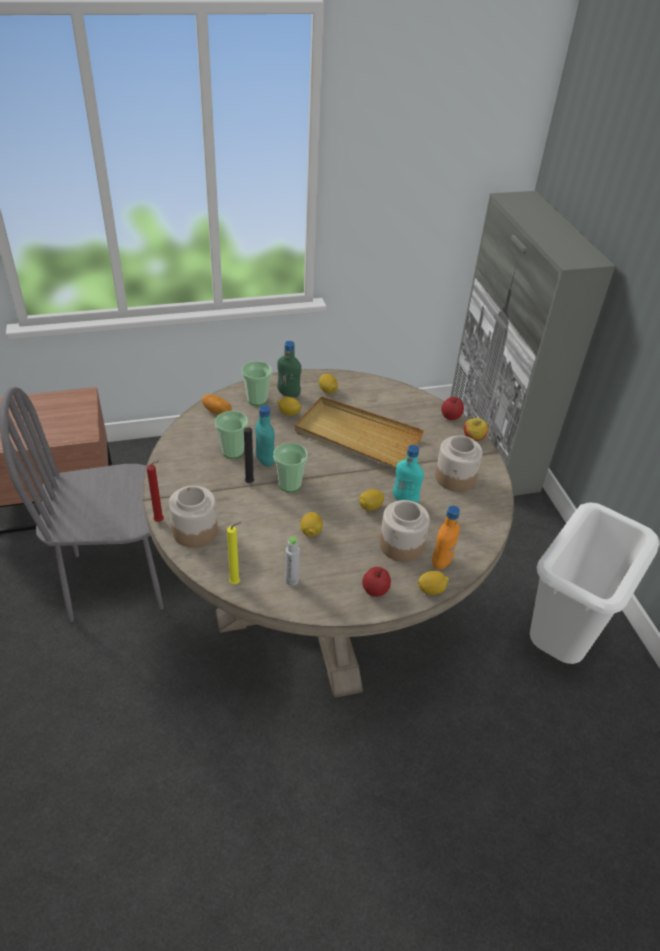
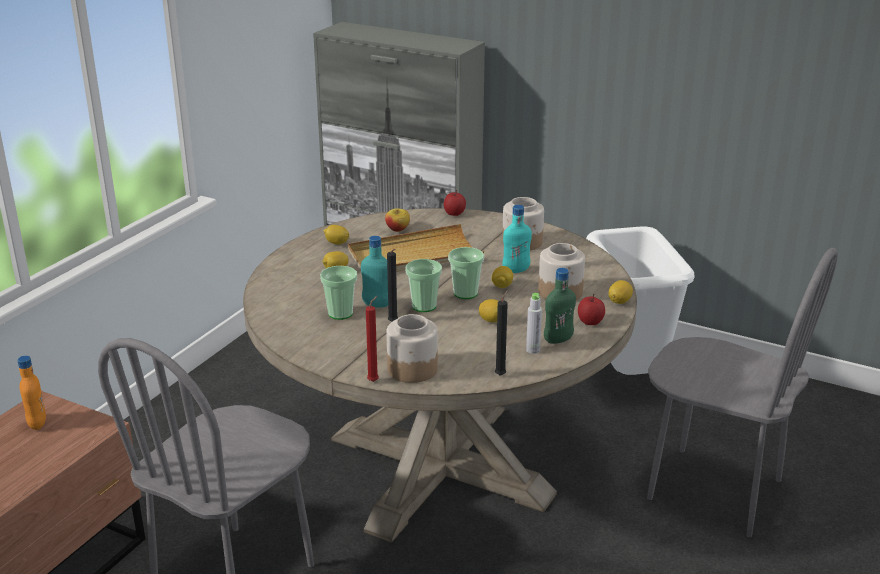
camera: 45 degrees left, 15 degrees down
potato [202,394,232,415] -> none
yellow candle [227,522,241,584] -> black candle [495,290,508,376]
cup [242,361,272,406] -> cup moved to [448,247,484,299]
green bottle [277,341,301,397] -> green bottle moved to [544,268,576,344]
orange bottle [432,506,460,569] -> orange bottle moved to [17,356,46,430]
apple [464,418,489,441] -> apple moved to [385,208,410,232]
none -> grey chair [647,248,838,538]

